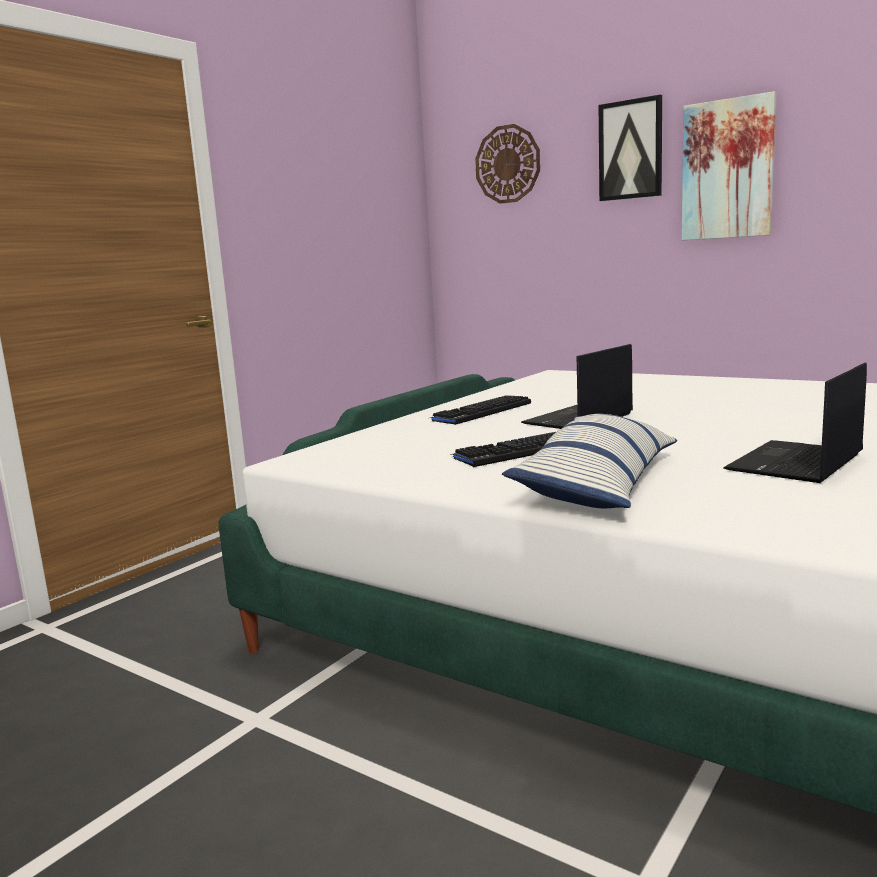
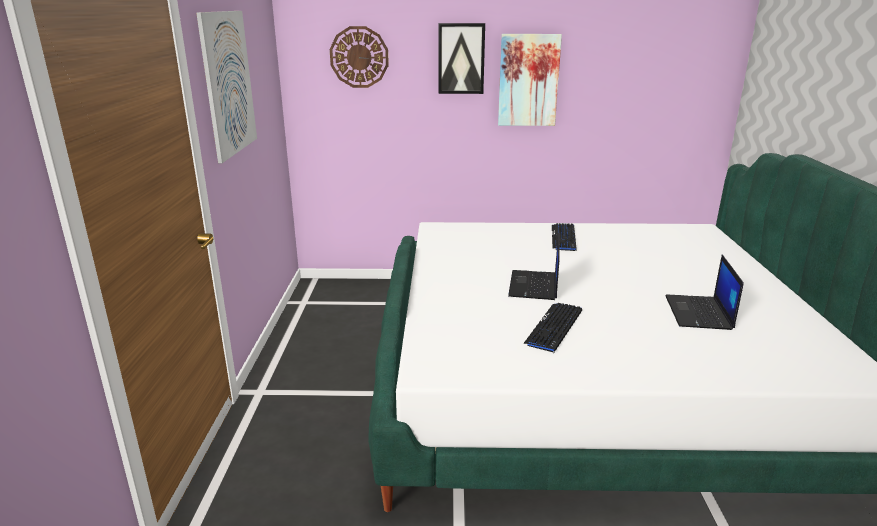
camera: 35 degrees left, 10 degrees up
keyboard [430,395,531,425] -> keyboard moved to [552,223,577,251]
pillow [502,414,677,508] -> none
none -> picture [196,11,257,163]

